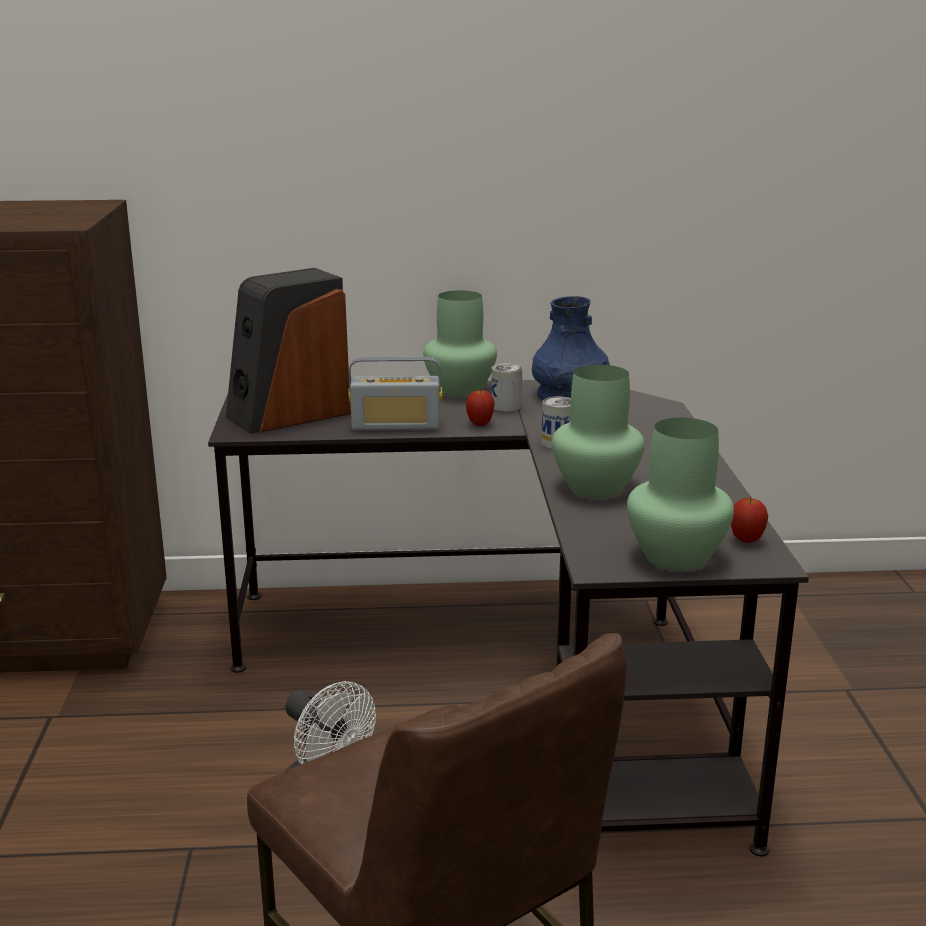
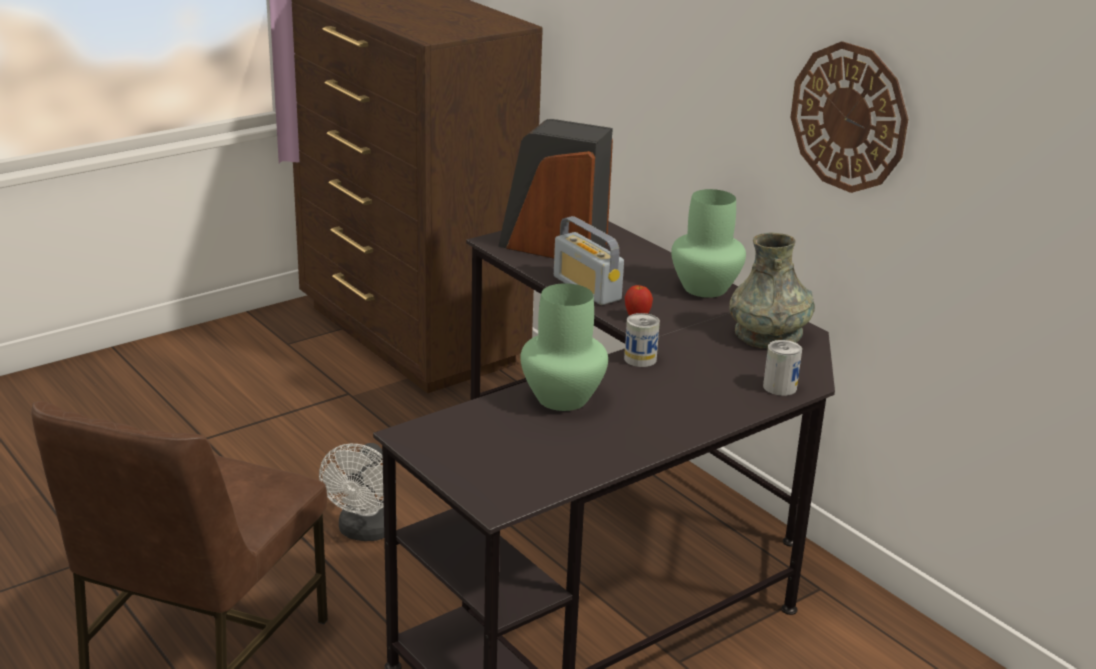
camera: 55 degrees right, 5 degrees up
can [492,363,522,412] -> can moved to [763,340,802,396]
blue vase [532,296,610,400] -> grey vase [729,232,815,349]
green vase [627,418,734,571] -> none
apple [731,497,768,543] -> none
none -> wall clock [790,41,908,193]

